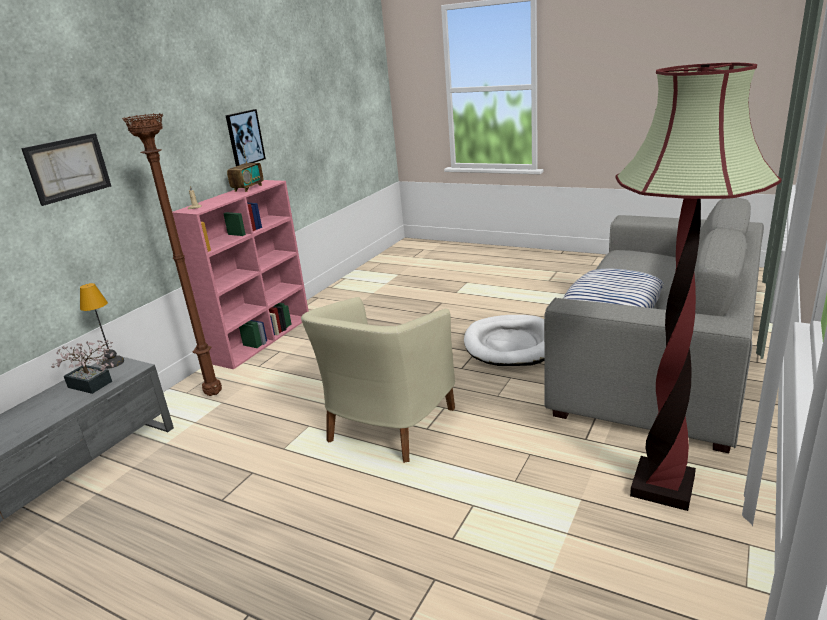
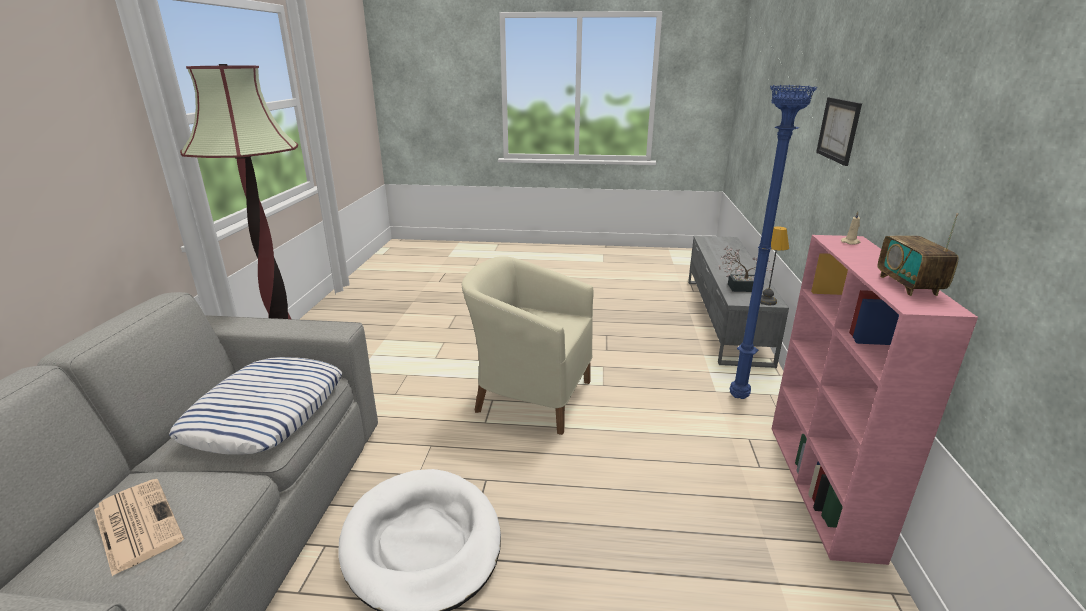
camera: 155 degrees right, 0 degrees up
brown floor lamp [122,113,222,396] -> blue floor lamp [730,85,817,399]
picture [225,109,266,166] -> none
beige armchair [301,297,455,463] -> beige armchair turned 75 degrees counterclockwise [462,256,594,435]
none -> newspaper [94,479,184,576]

